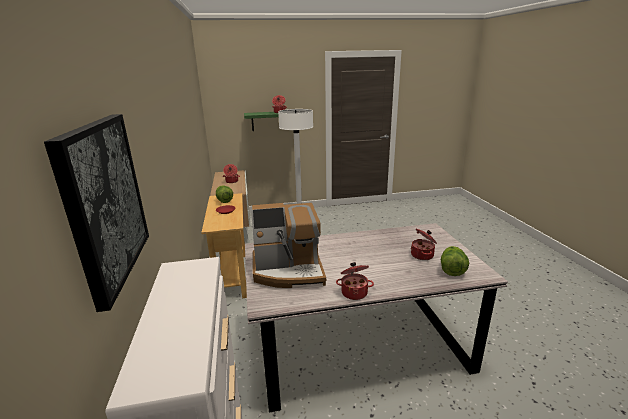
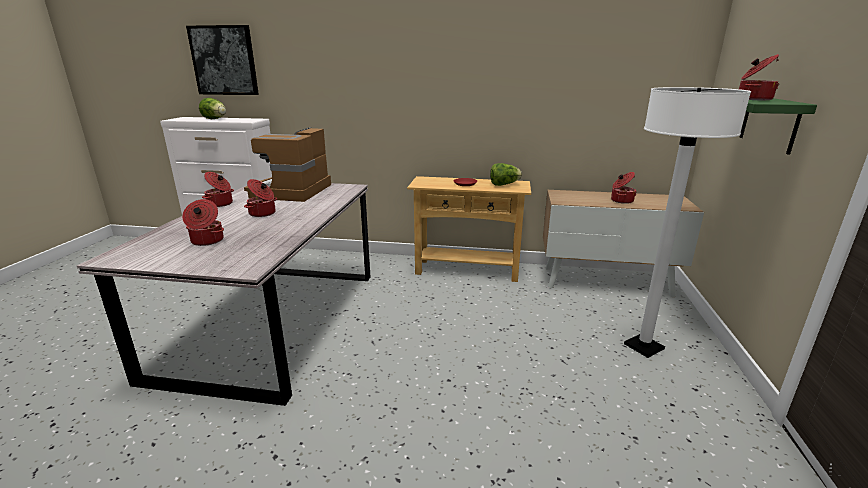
camera: 110 degrees right, 0 degrees up
lettuce [441,246,469,276] -> lettuce moved to [199,98,226,119]
none -> cooking pot [244,179,277,217]

